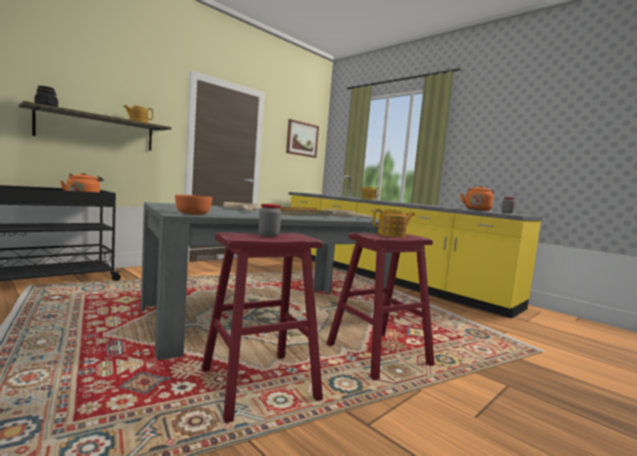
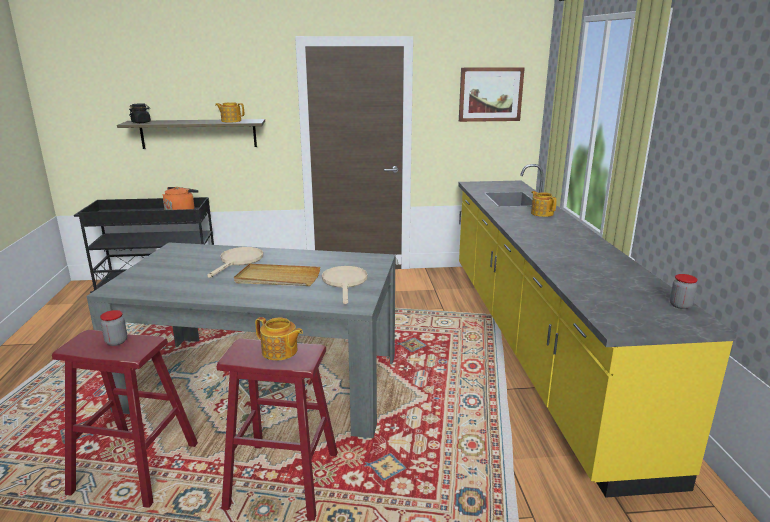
camera: 40 degrees right, 15 degrees up
orange bowl [175,195,212,215] -> none
orange kettle [461,186,494,211] -> none

